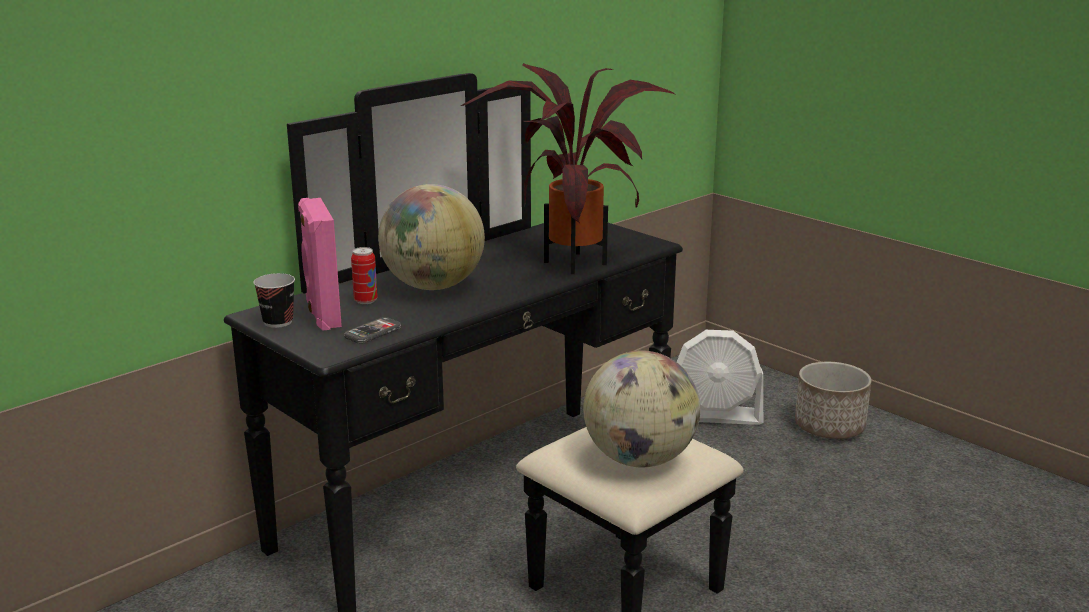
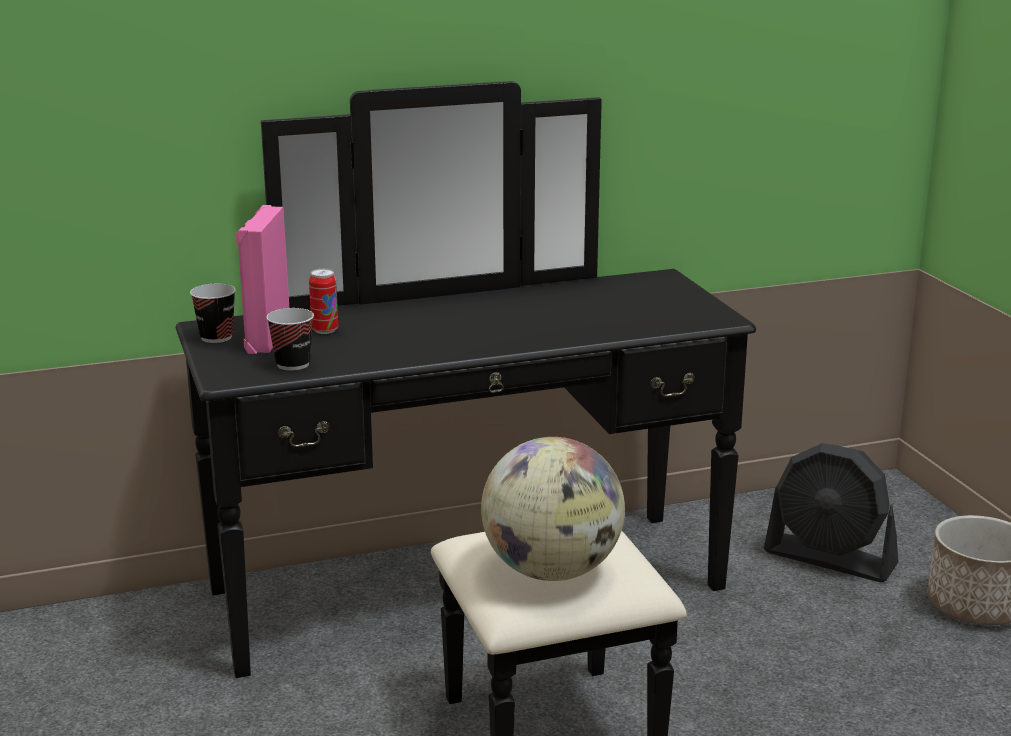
camera: 25 degrees right, 0 degrees up
phone [344,317,401,343] -> cup [266,308,314,371]
globe [378,184,485,290] -> none
potted plant [461,63,675,274] -> none
white fan [677,330,763,425] -> black fan [764,443,898,582]

